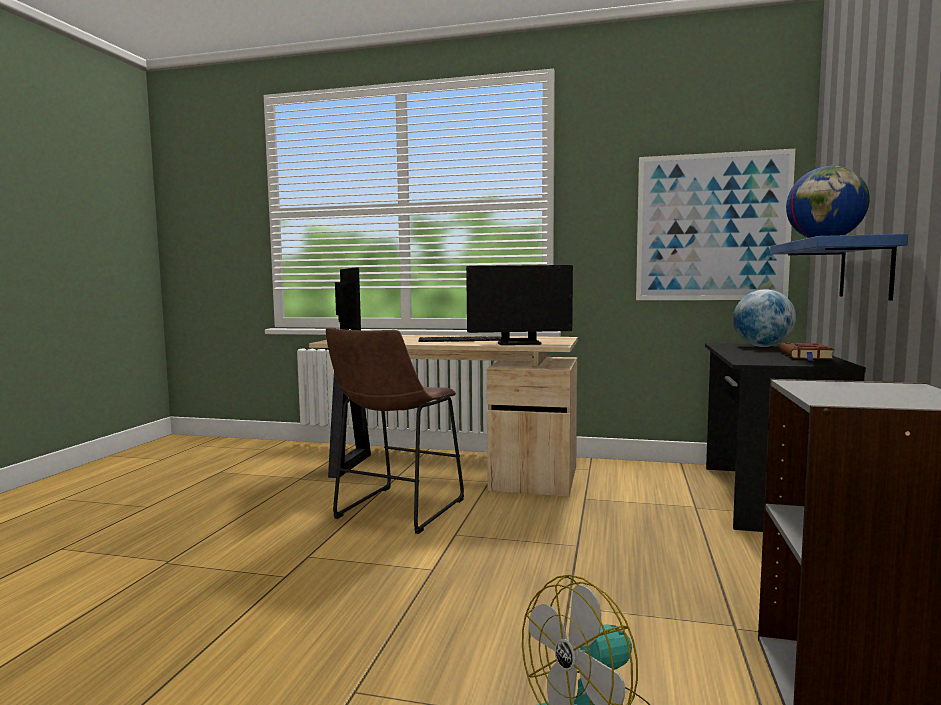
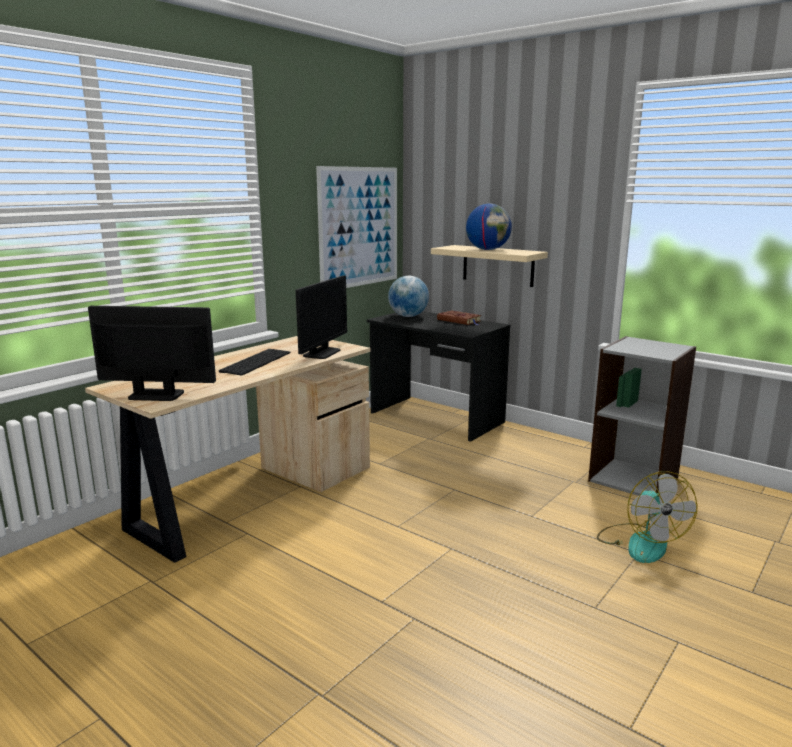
camera: 65 degrees left, 10 degrees up
brown stool [326,328,464,534] -> none
blue shelf [770,234,908,300] -> beige shelf [431,245,548,287]

